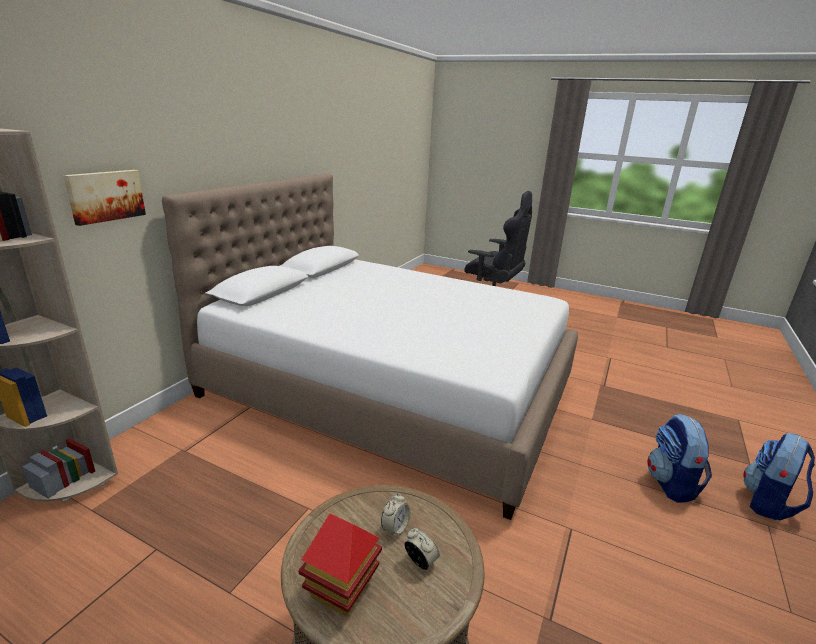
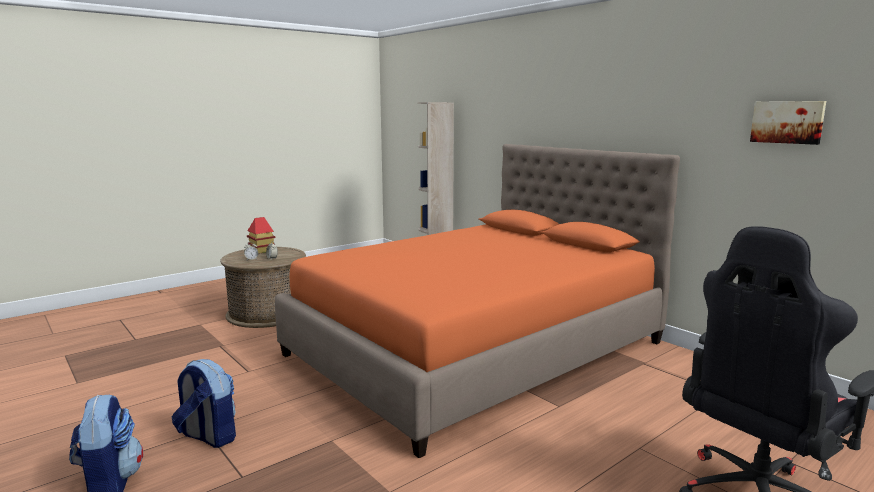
camera: 115 degrees right, 10 degrees down
picture [63,170,146,226] -> picture moved to [750,101,826,145]
white bed [162,173,578,520] -> orange bed [275,144,680,458]

